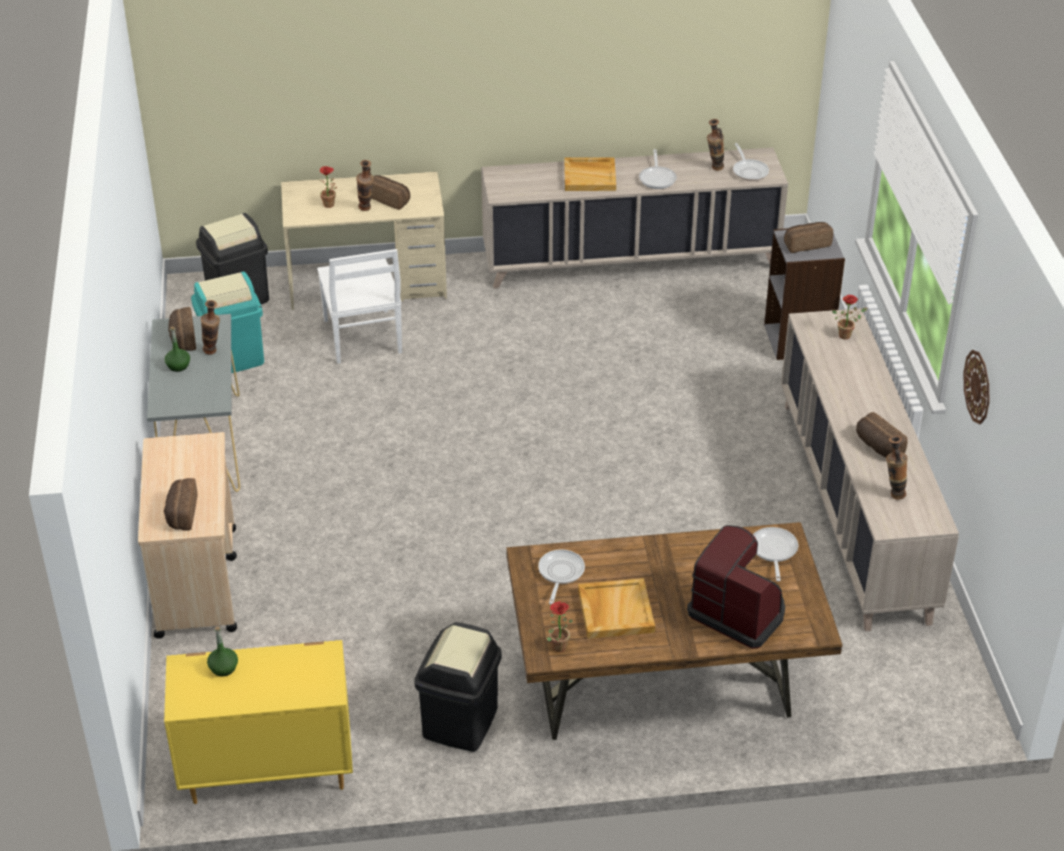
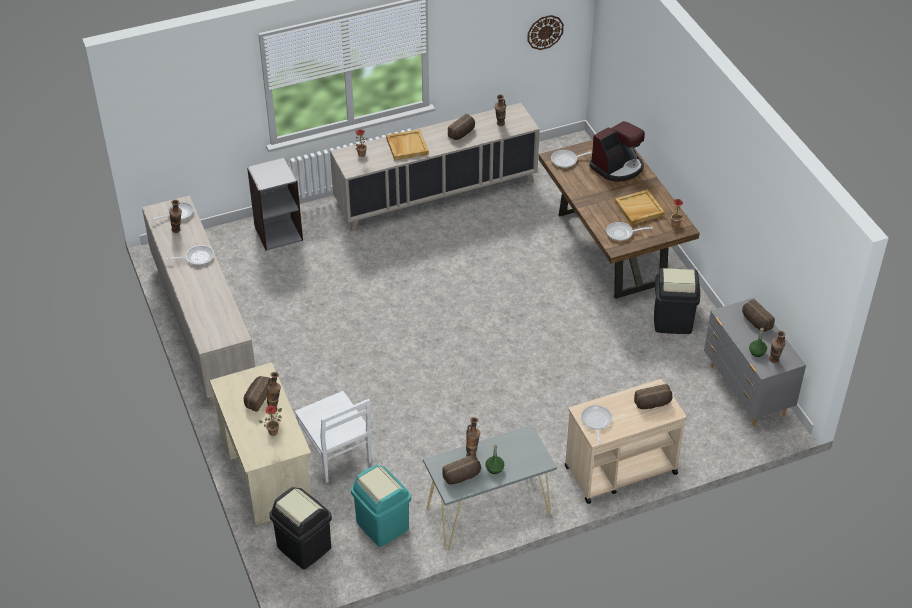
camera: 105 degrees left, 5 degrees up
yellow dresser [164,640,353,804] -> grey dresser [704,298,806,426]
white chair [317,249,402,364] -> white chair turned 90 degrees clockwise [295,391,372,483]
beige tray [564,158,616,191] -> beige tray moved to [386,130,429,161]
coffee machine [687,525,785,649] -> coffee machine turned 150 degrees counterclockwise [590,121,645,182]
bread [784,222,833,253] -> bread moved to [742,299,775,331]
wall clock [963,350,989,424] -> wall clock moved to [527,15,564,50]
none -> frying pan [581,405,612,444]
none -> vase [769,331,785,363]

